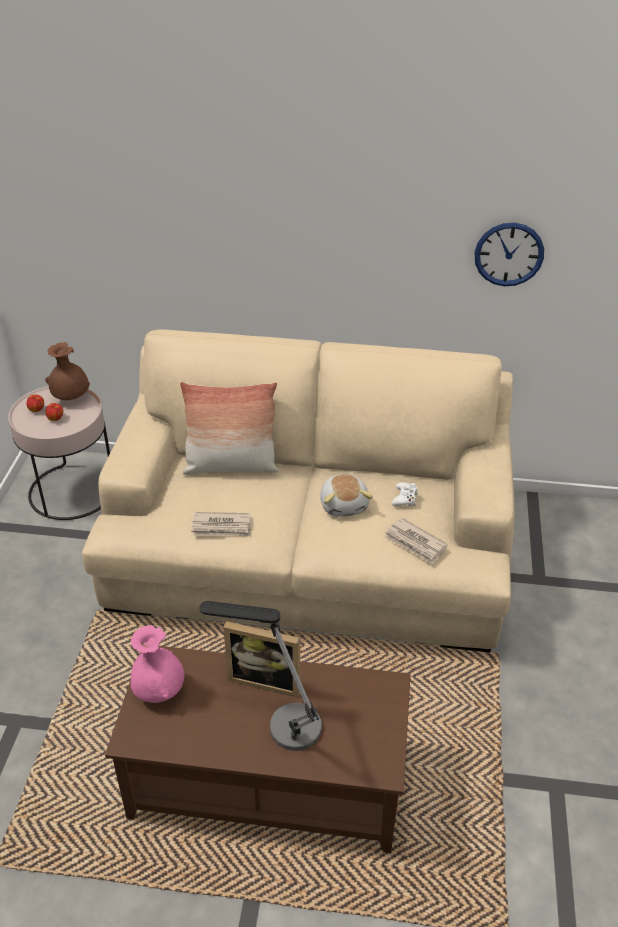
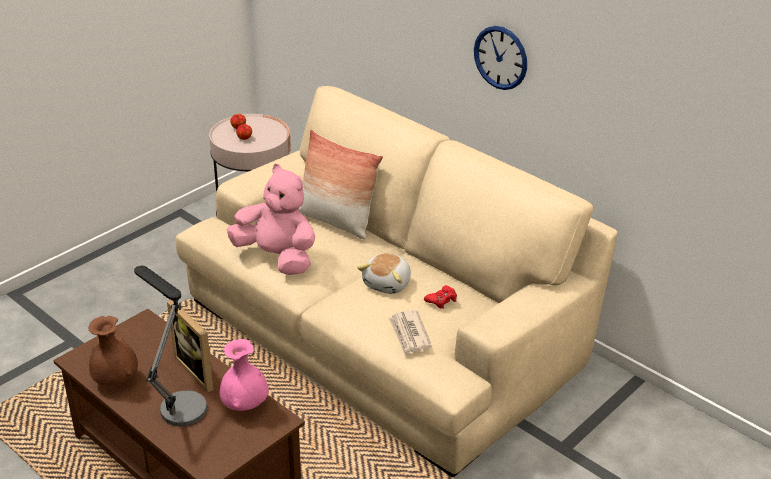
camera: 35 degrees right, 5 degrees down
brown vase [45,342,90,400] -> brown vase moved to [89,316,138,385]
pink vase [131,625,184,703] -> pink vase moved to [219,339,269,411]
newspaper [191,512,251,536] -> pink plush toy [227,164,315,275]
white game controller [392,482,418,507] -> red game controller [424,285,457,309]
wall clock [475,223,544,286] -> wall clock moved to [474,26,527,90]

